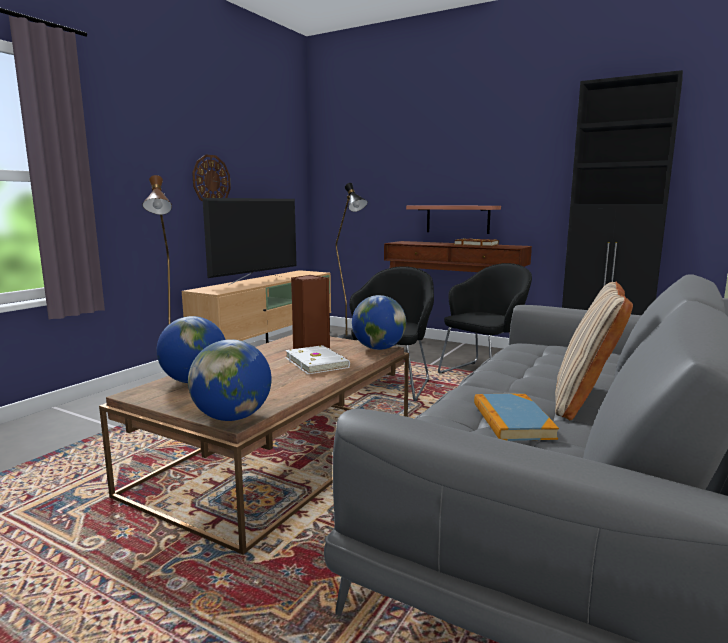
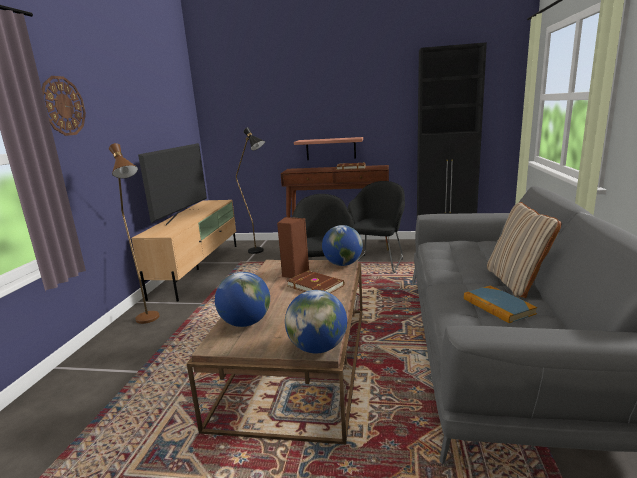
camera: 20 degrees left, 5 degrees up
wall clock [192,154,231,202] -> wall clock moved to [42,76,86,136]
white book [285,345,350,374] -> brown book [287,271,345,293]

